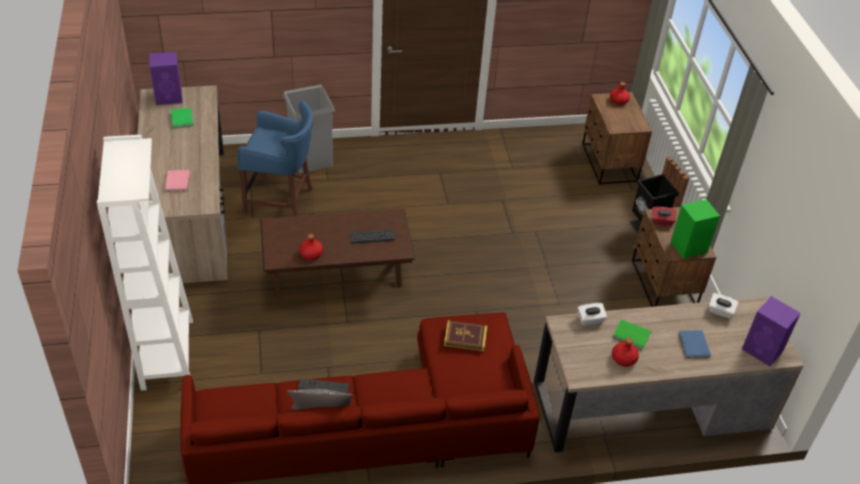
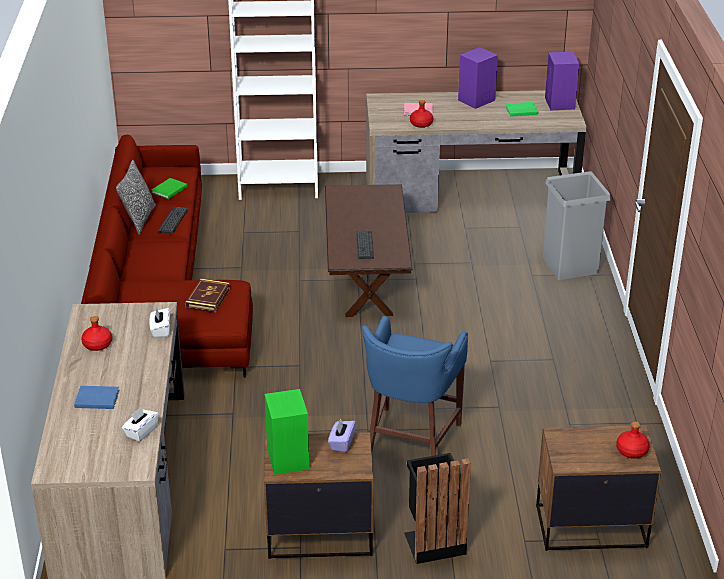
camera: 100 degrees right, 10 degrees down
blue stool [237,100,313,216] -> blue stool moved to [362,316,468,456]
red bottle [300,234,323,260] -> red bottle moved to [410,100,433,128]
green book [613,319,651,350] -> green book moved to [152,178,187,199]
red tissue box [652,207,676,226] -> purple tissue box [328,419,356,452]
purple speaker [742,296,801,366] -> purple speaker moved to [458,47,498,109]

